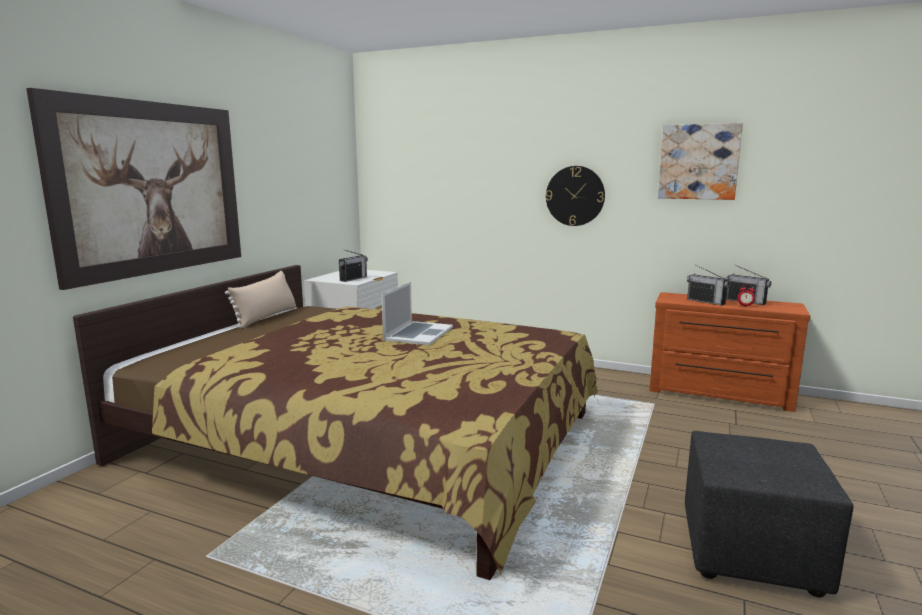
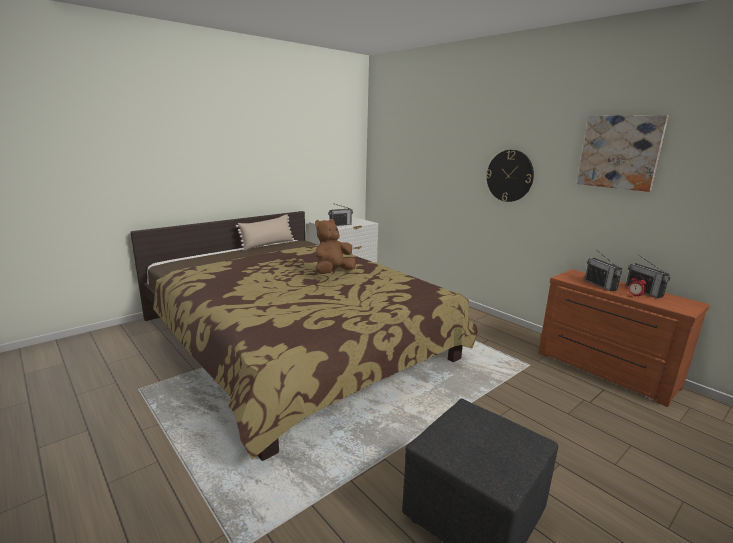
camera: 25 degrees right, 5 degrees up
picture [26,88,241,290] -> none
laptop [382,281,453,345] -> brown plush toy [315,219,356,274]

